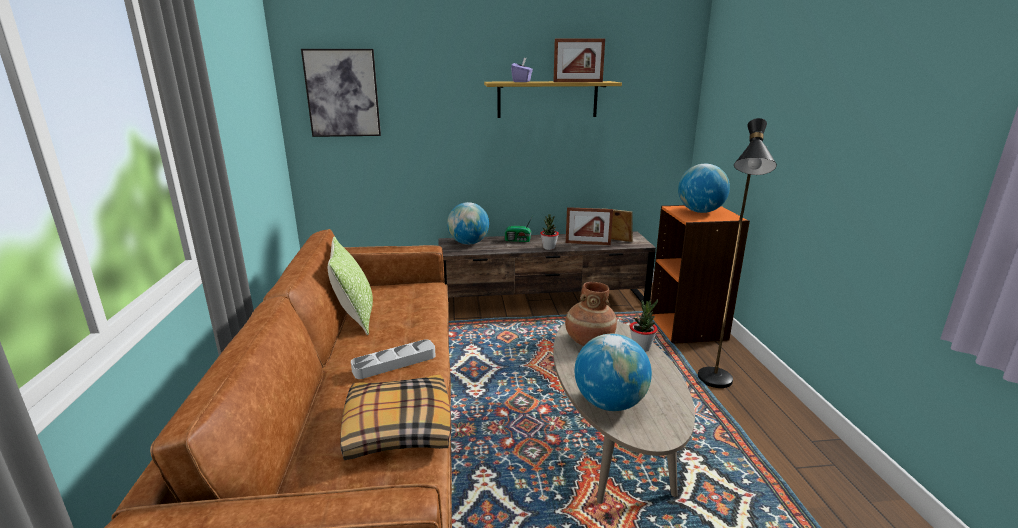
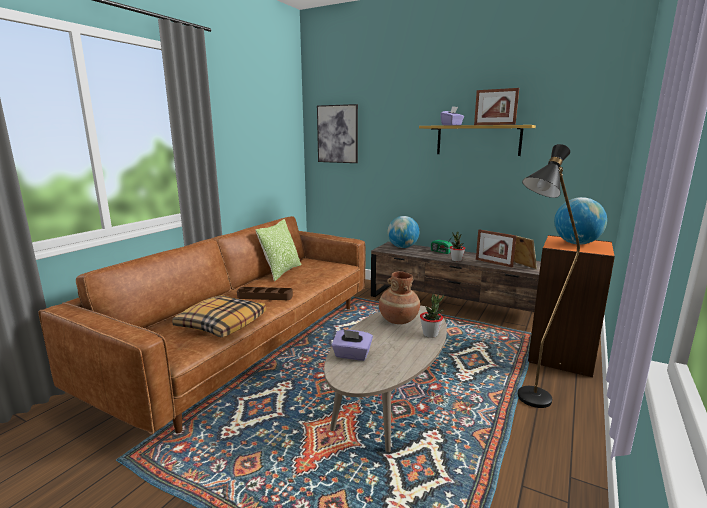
camera: 35 degrees right, 5 degrees down
grey tray [351,339,436,379] -> brown tray [237,287,293,300]
globe [575,334,652,411] -> purple tissue box [332,329,373,361]

